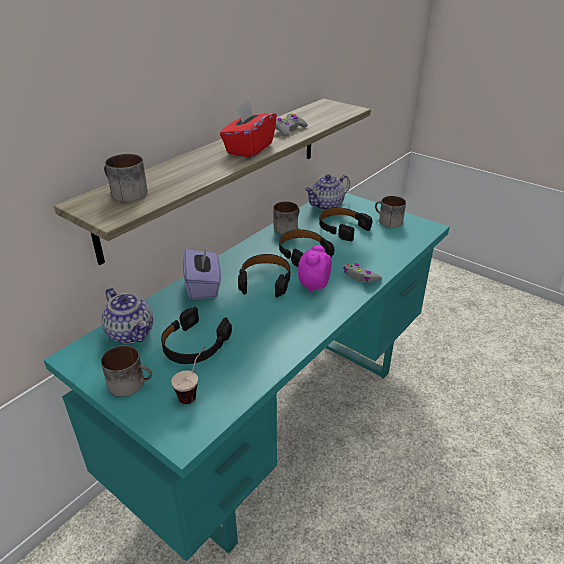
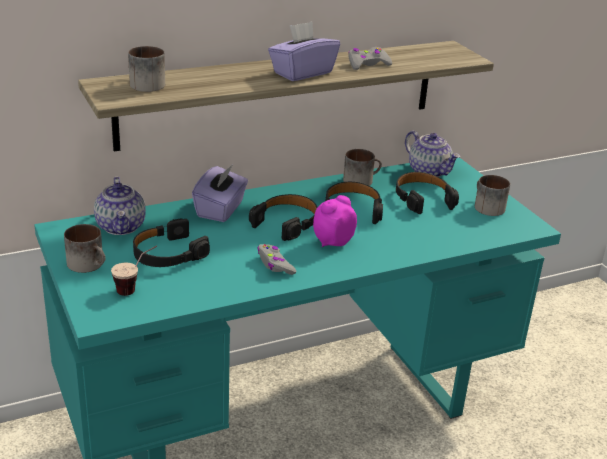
camera: 25 degrees right, 5 degrees down
red tissue box [220,100,277,158] -> purple tissue box [268,21,340,81]
teapot [305,174,350,210] -> teapot turned 120 degrees counterclockwise [405,131,460,177]
grey game controller [343,263,382,283] -> grey game controller moved to [257,244,296,275]

